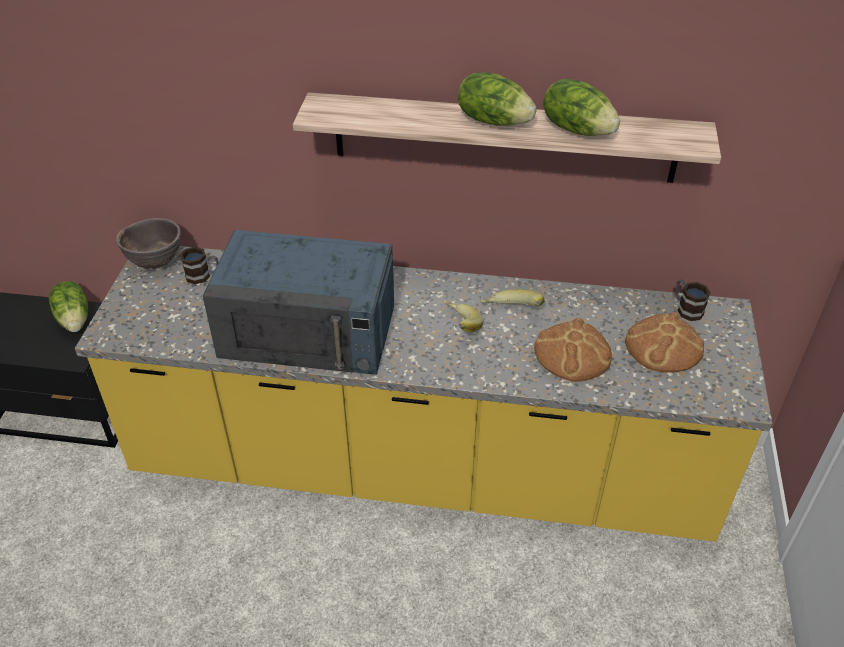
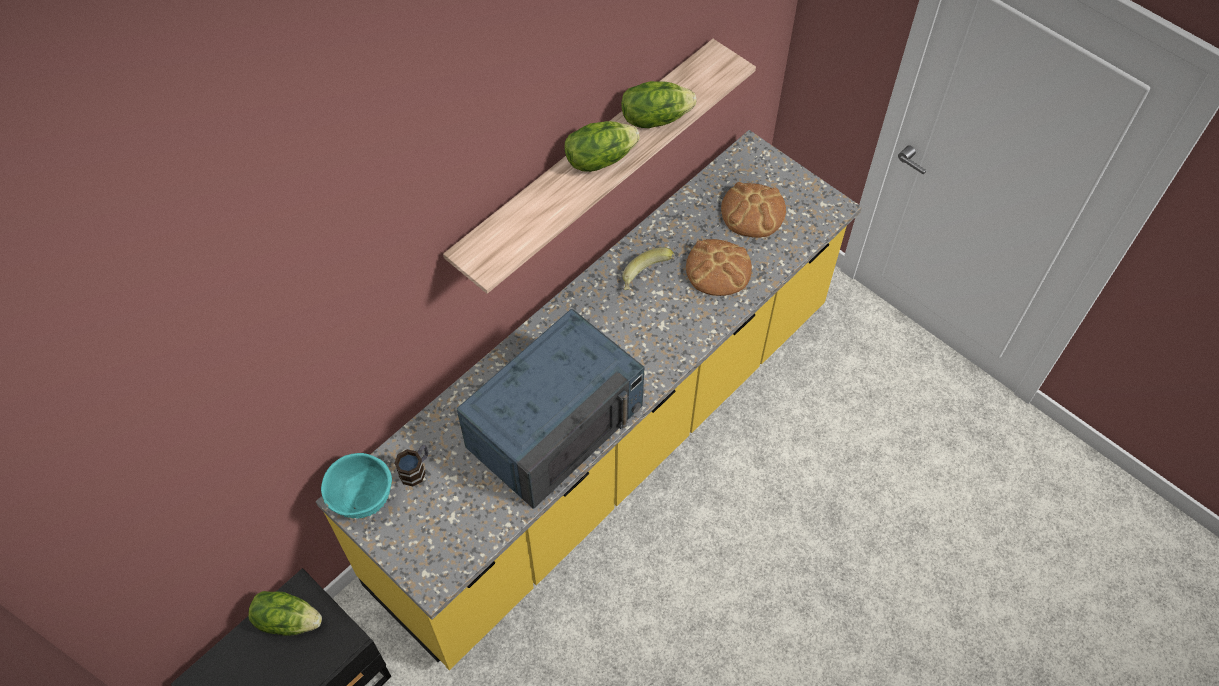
camera: 55 degrees left, 15 degrees up
brown bowl [116,218,181,269] -> turquoise bowl [321,453,392,519]
banana [444,300,483,332] -> none
mug [675,279,711,321] -> none

